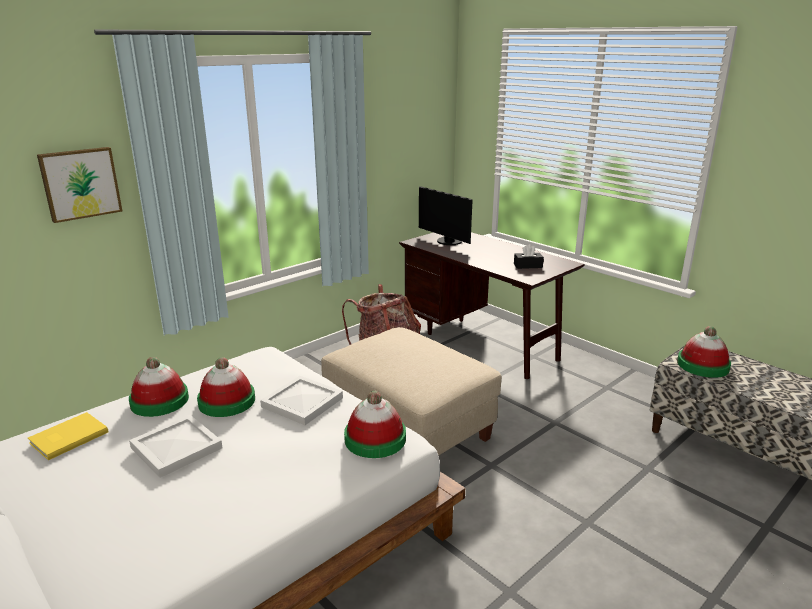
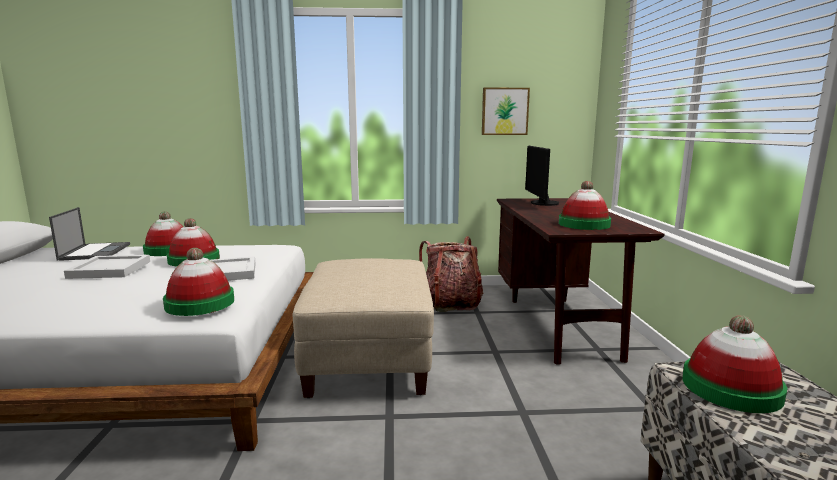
camera: 40 degrees right, 10 degrees down
yellow book [28,412,108,460] -> laptop [49,207,130,261]
picture [37,147,122,223] -> picture moved to [482,88,530,135]
black tissue box [514,244,544,269] -> hat [558,181,611,230]

